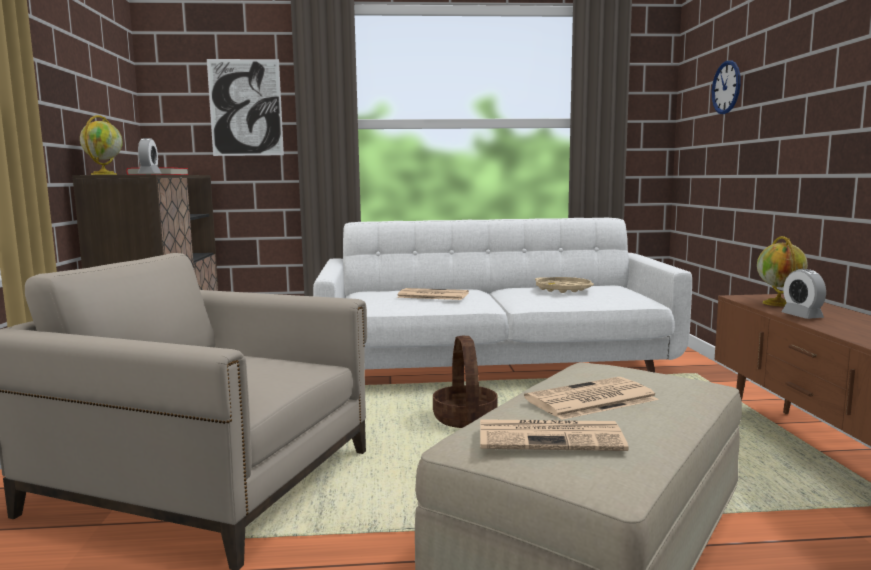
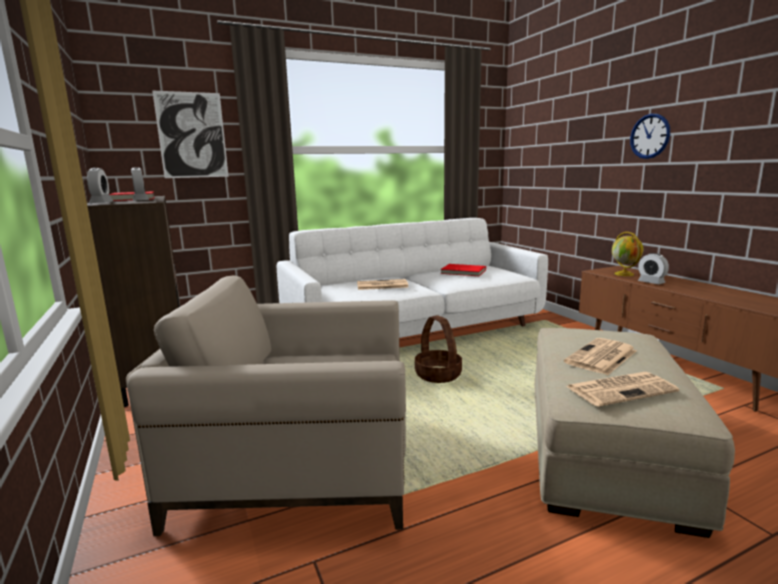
camera: 20 degrees left, 5 degrees up
globe [80,115,123,175] -> alarm clock [87,168,113,203]
beige tray [535,277,594,293] -> red book [441,264,486,276]
wall clock [712,61,741,114] -> wall clock moved to [630,114,670,159]

